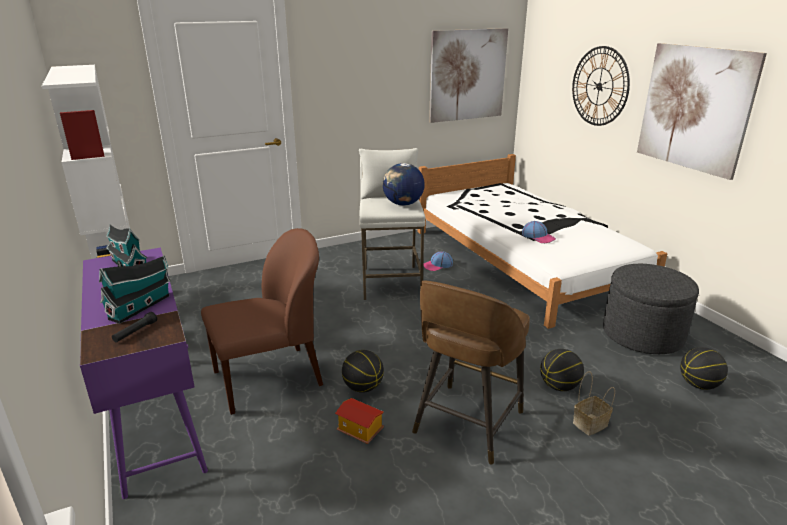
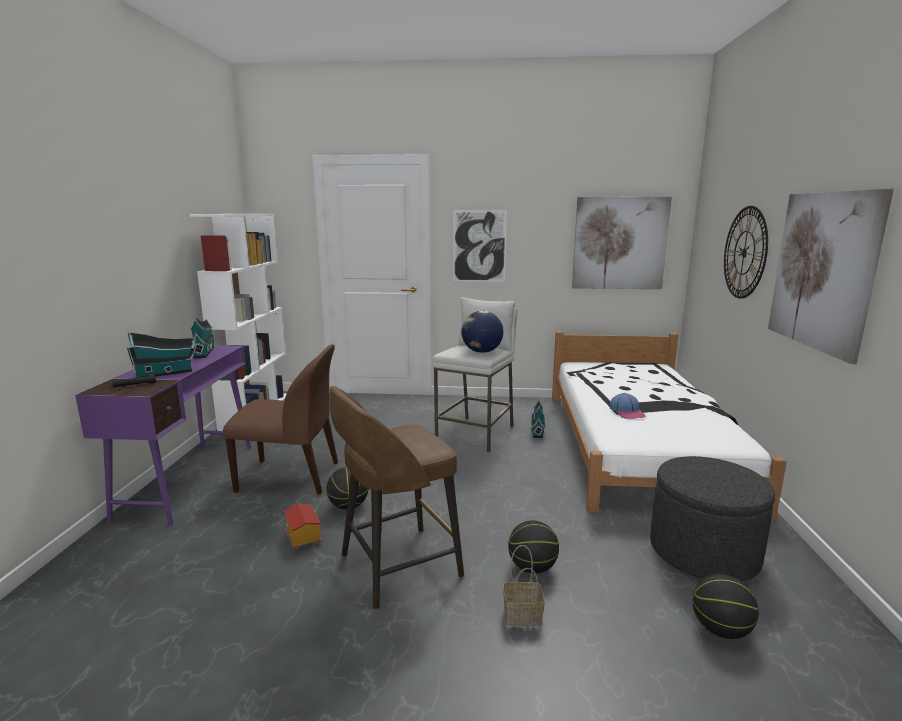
camera: 30 degrees right, 10 degrees down
cap [423,251,453,271] -> toy house [531,400,546,438]
none -> picture [453,210,507,282]

